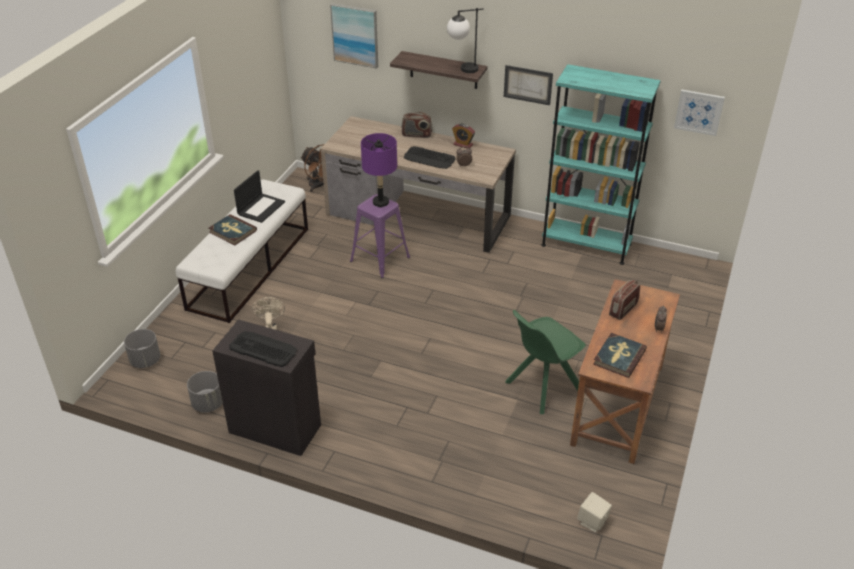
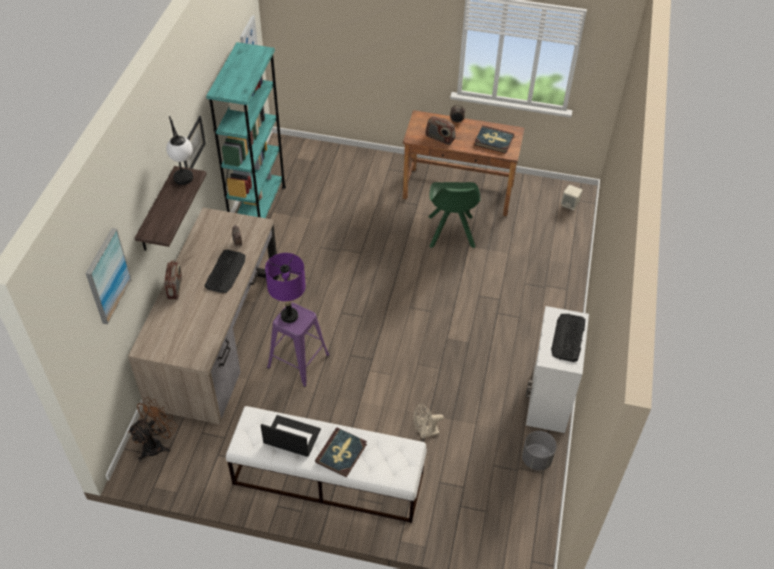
camera: 100 degrees left, 10 degrees up
grey planter [124,329,160,368] -> none
black cabinet [212,319,321,456] -> white cabinet [526,306,589,433]
alarm clock [452,124,475,148] -> none
green chair [505,310,586,414] -> green chair turned 45 degrees clockwise [428,182,480,248]

